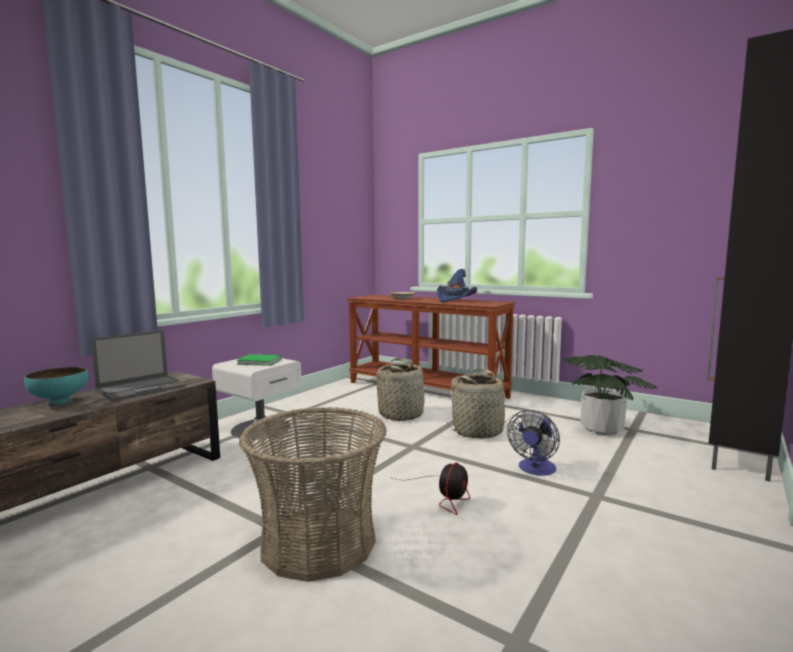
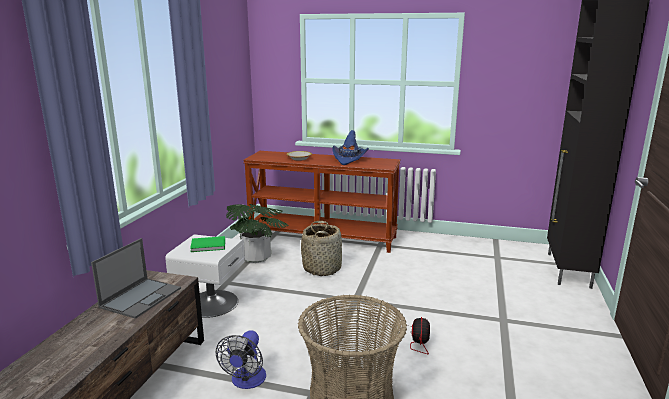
camera: 20 degrees left, 10 degrees up
turquoise bowl [24,367,89,407] -> none
basket [447,368,515,439] -> none
fan [507,410,560,476] -> fan moved to [216,330,266,389]
potted plant [564,355,659,436] -> potted plant moved to [226,204,288,263]

